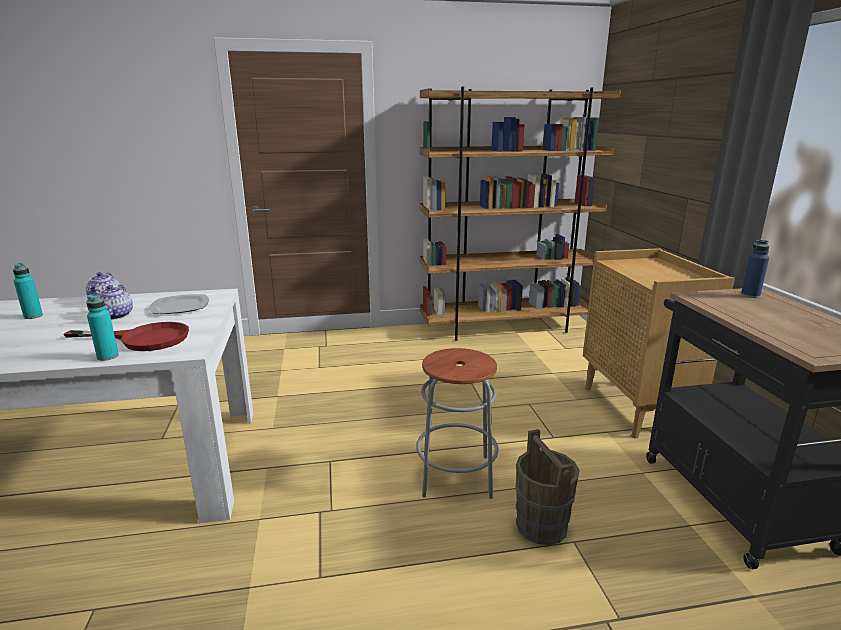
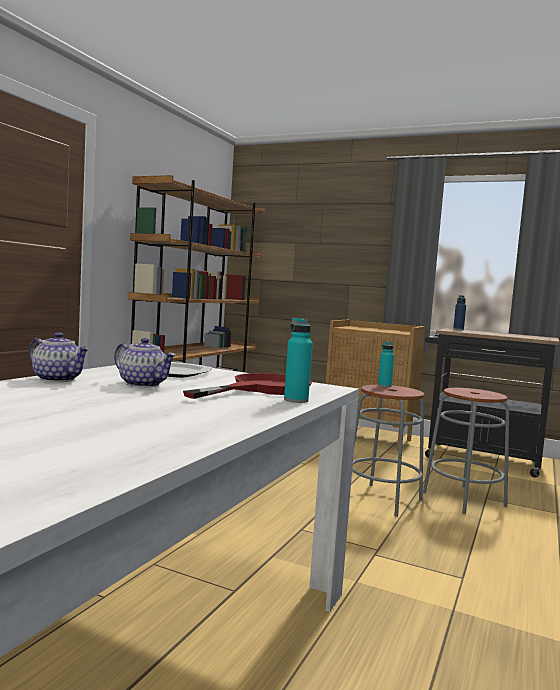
camera: 55 degrees left, 15 degrees down
turquoise bottle [13,263,43,319] -> turquoise bottle moved to [378,341,394,387]
brown bucket [515,429,580,545] -> grey stool [423,388,509,514]

